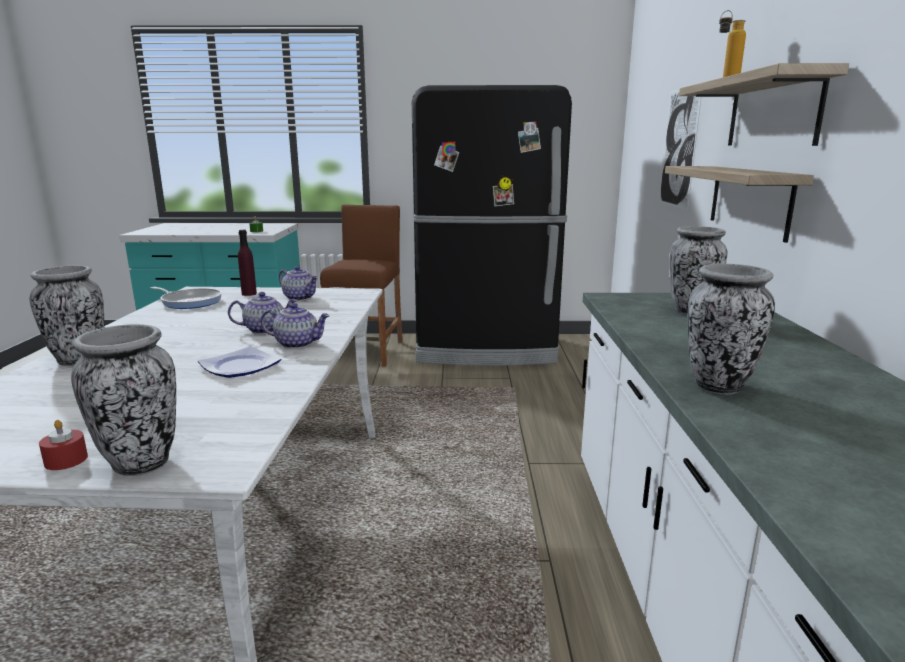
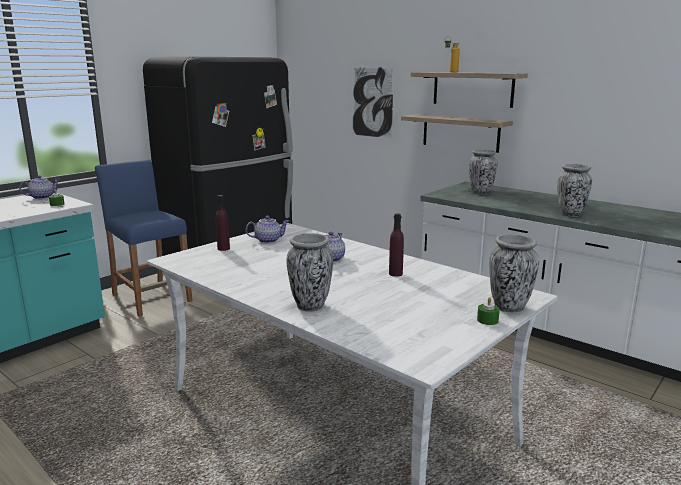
camera: 50 degrees left, 0 degrees up
red candle [39,420,88,470] -> green candle [477,297,500,325]
frying pan [151,287,222,309] -> none
plate [198,346,281,378] -> purple bottle [389,213,404,277]
teapot [261,303,330,349] -> teapot moved to [19,175,59,199]
brown stool [320,204,403,367] -> blue stool [95,160,192,317]

